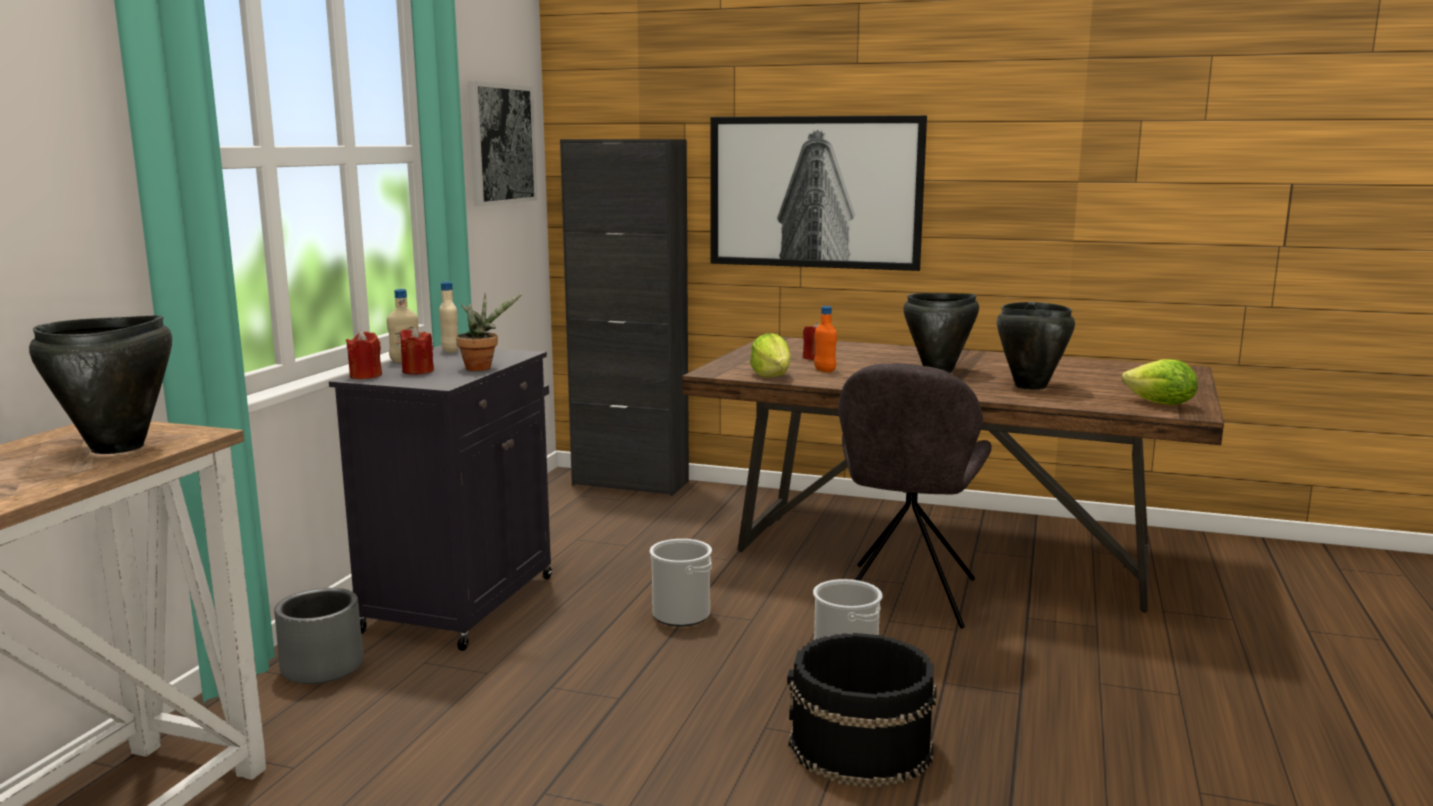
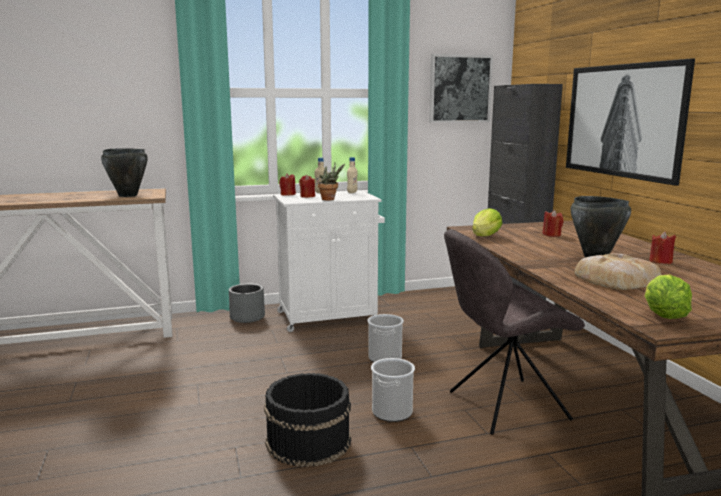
camera: 55 degrees right, 0 degrees up
black cabinet [329,345,552,651] -> white cabinet [273,190,385,332]
orange bottle [814,306,837,372] -> none
black cooking pot [997,302,1075,390] -> bread [574,253,662,290]
none -> red candle [649,231,676,264]

